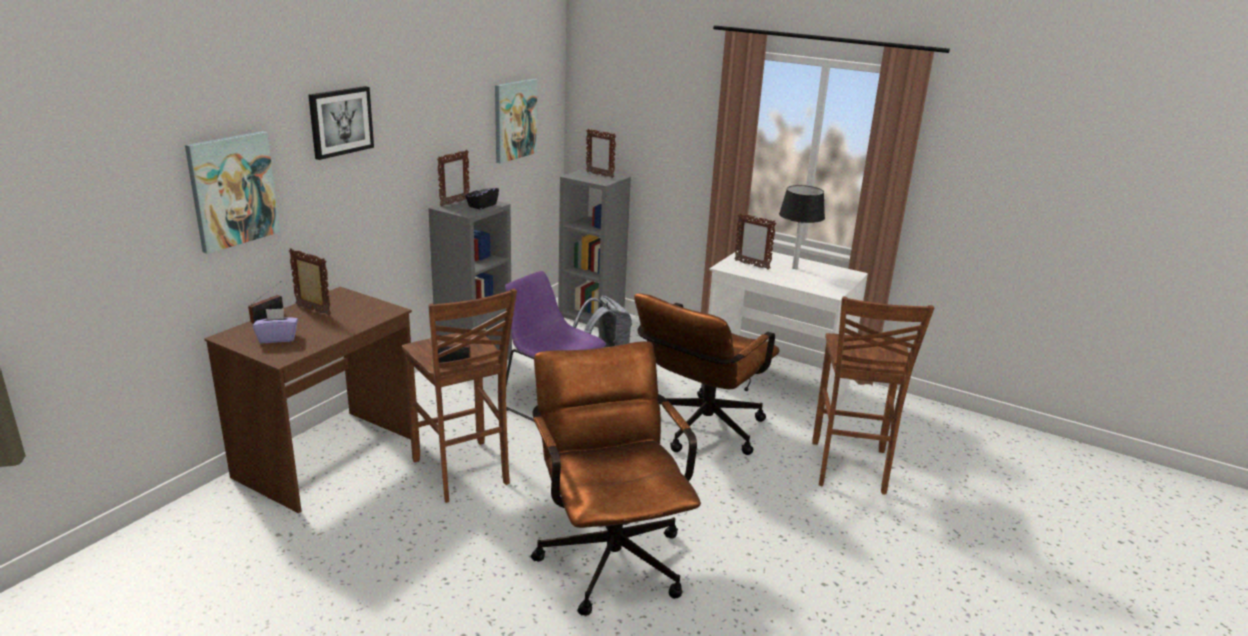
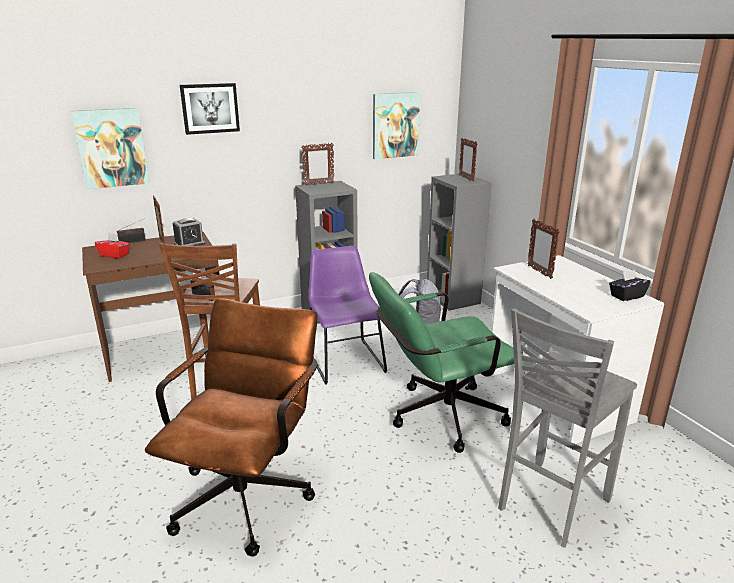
camera: 35 degrees right, 0 degrees up
purple tissue box [253,308,298,343] -> red tissue box [95,233,130,259]
black tissue box [465,181,499,209] -> black tissue box moved to [609,270,651,301]
brown office chair [634,293,780,455] -> green office chair [369,272,514,453]
black table lamp [779,185,825,269] -> none
brown stool [812,297,934,494] -> grey stool [498,308,637,548]
none -> alarm clock [173,218,205,246]

